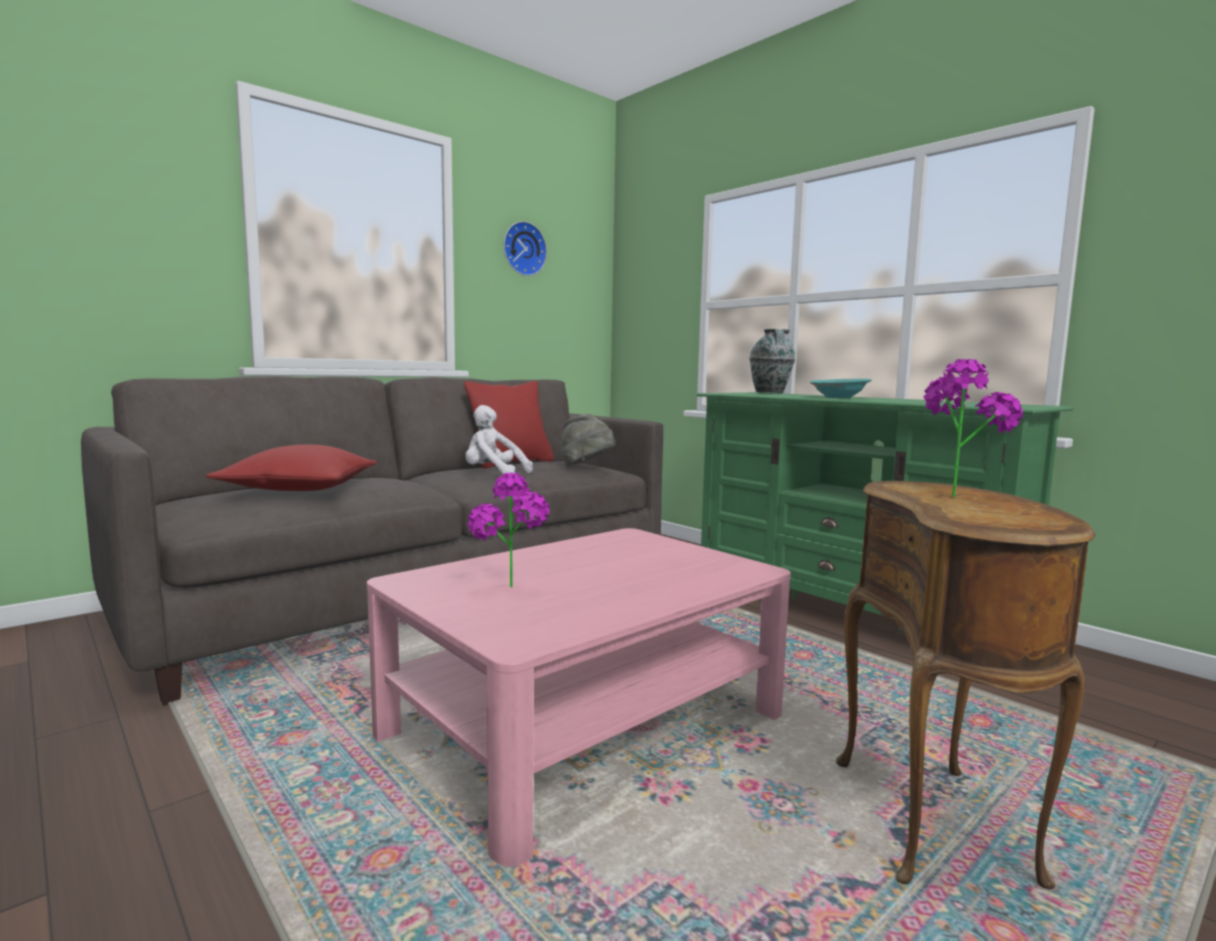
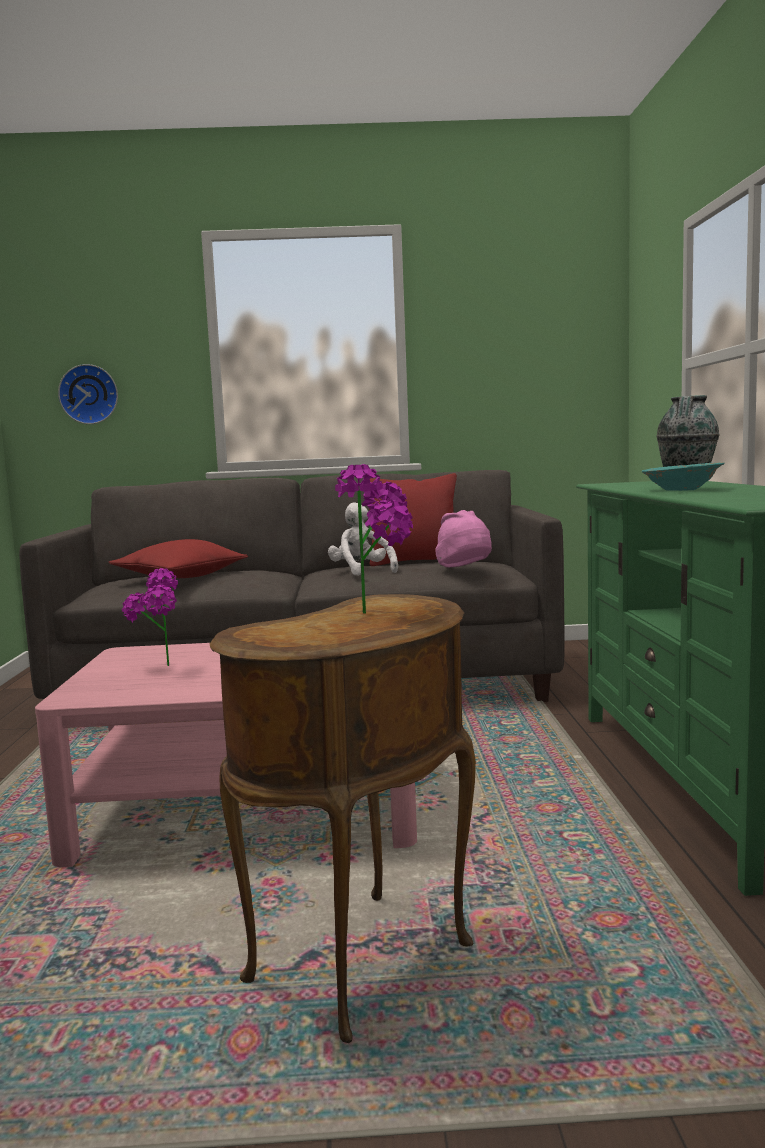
camera: 40 degrees right, 0 degrees up
wall clock [504,221,547,276] -> wall clock moved to [58,364,118,424]
grey hat [560,414,616,466] -> pink hat [435,510,492,567]

